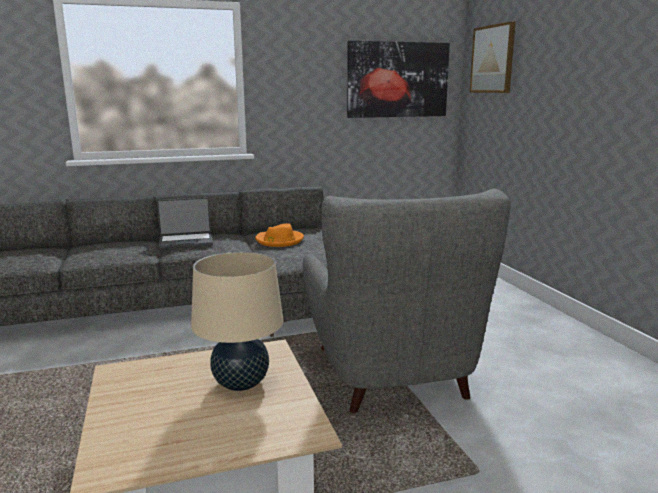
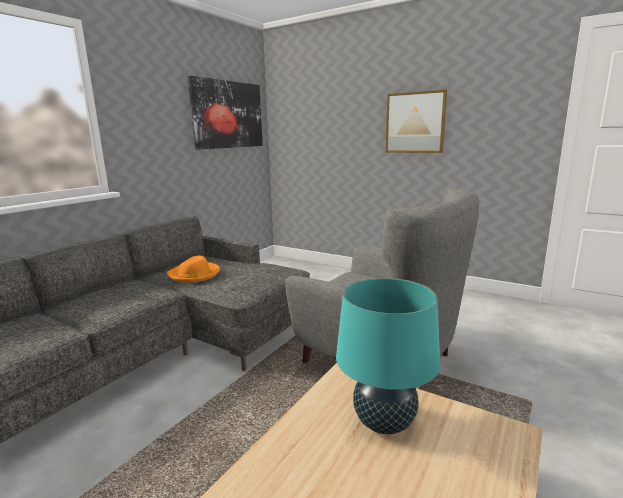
camera: 40 degrees left, 0 degrees up
laptop [157,197,213,249] -> none
beige table lamp [191,252,283,391] -> turquoise table lamp [336,278,440,434]
picture [470,21,516,93] -> picture moved to [386,90,447,153]

